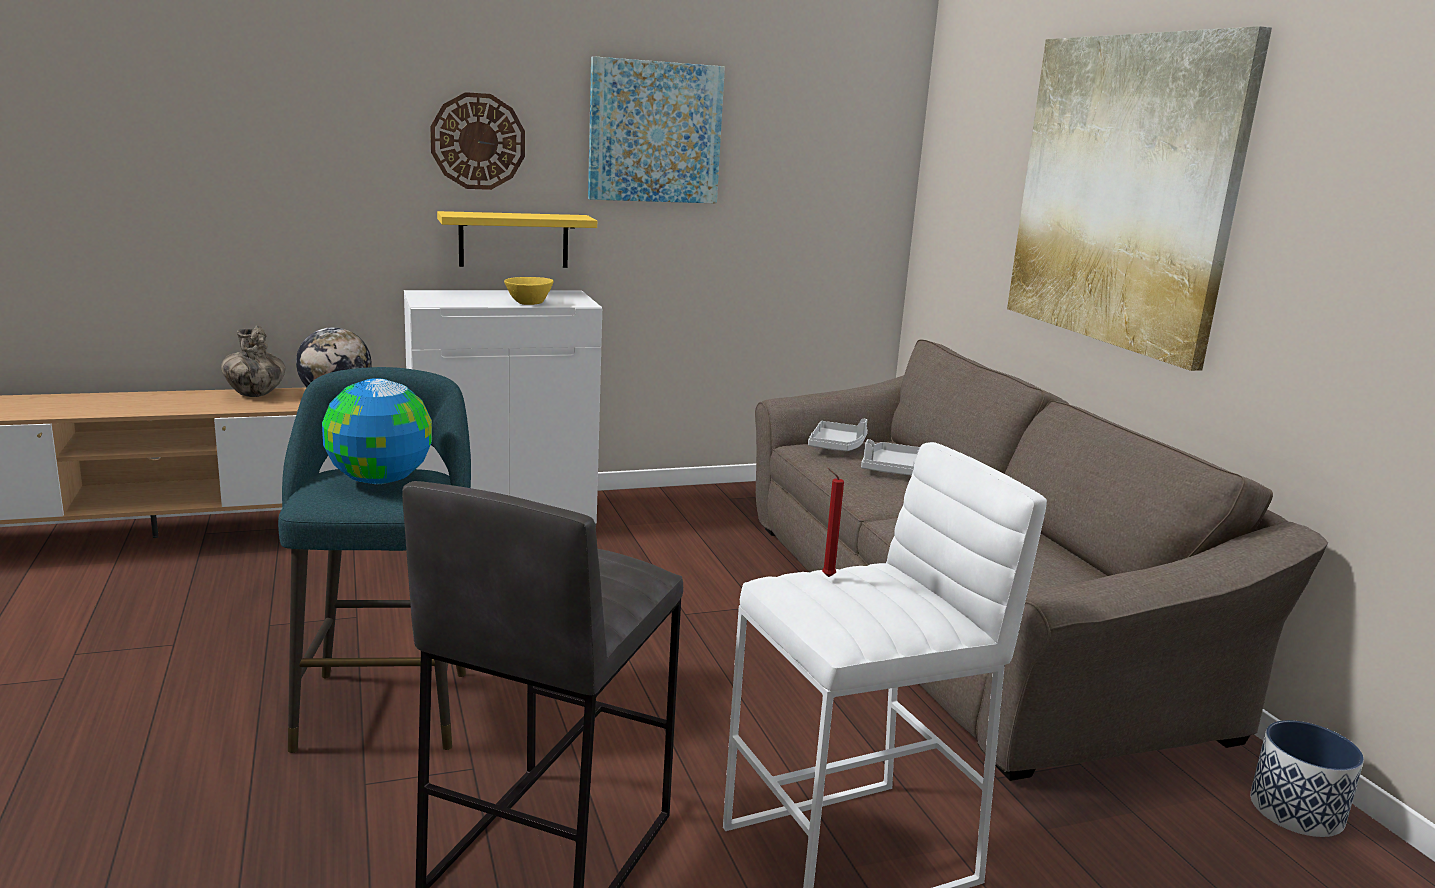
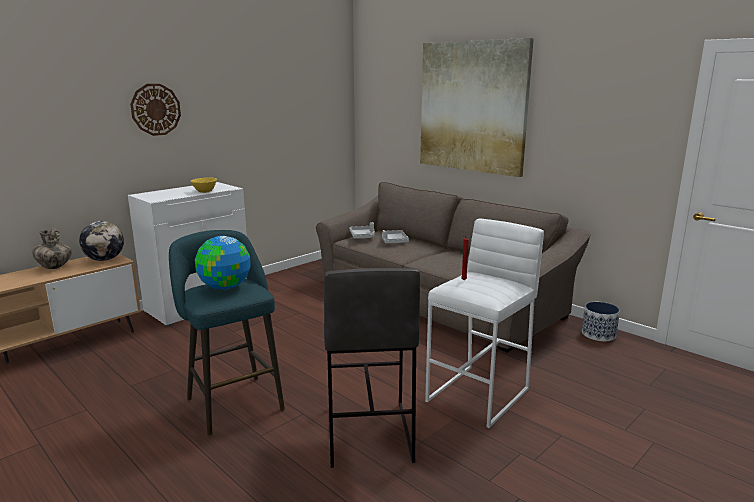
camera: 25 degrees left, 0 degrees up
yellow shelf [437,211,597,268] -> none
picture [588,56,725,204] -> none

